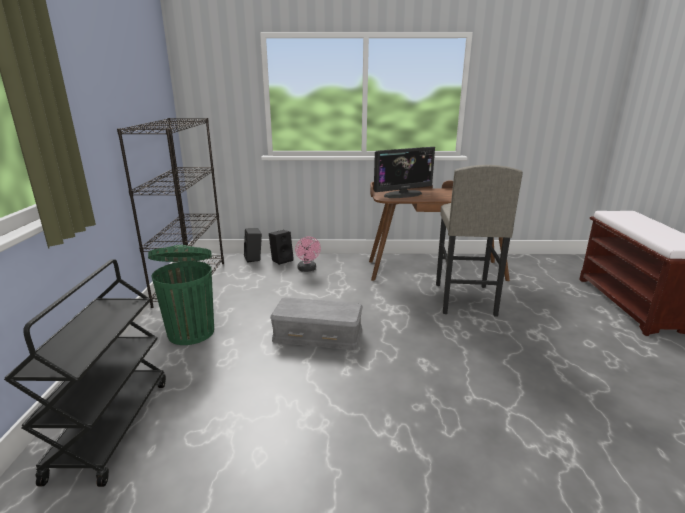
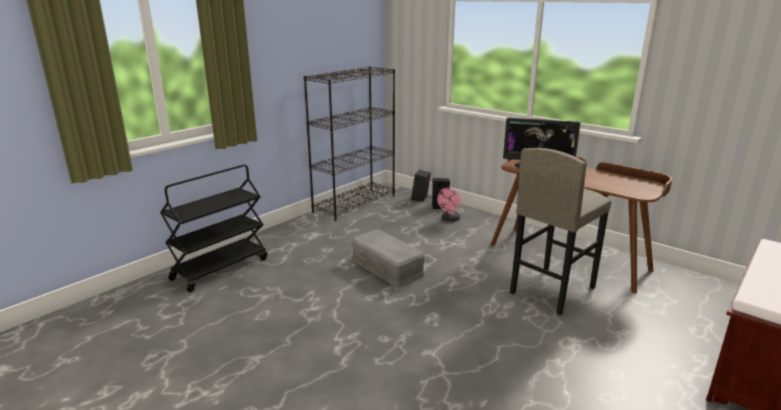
camera: 40 degrees right, 0 degrees up
green trash can [148,245,214,345] -> none

